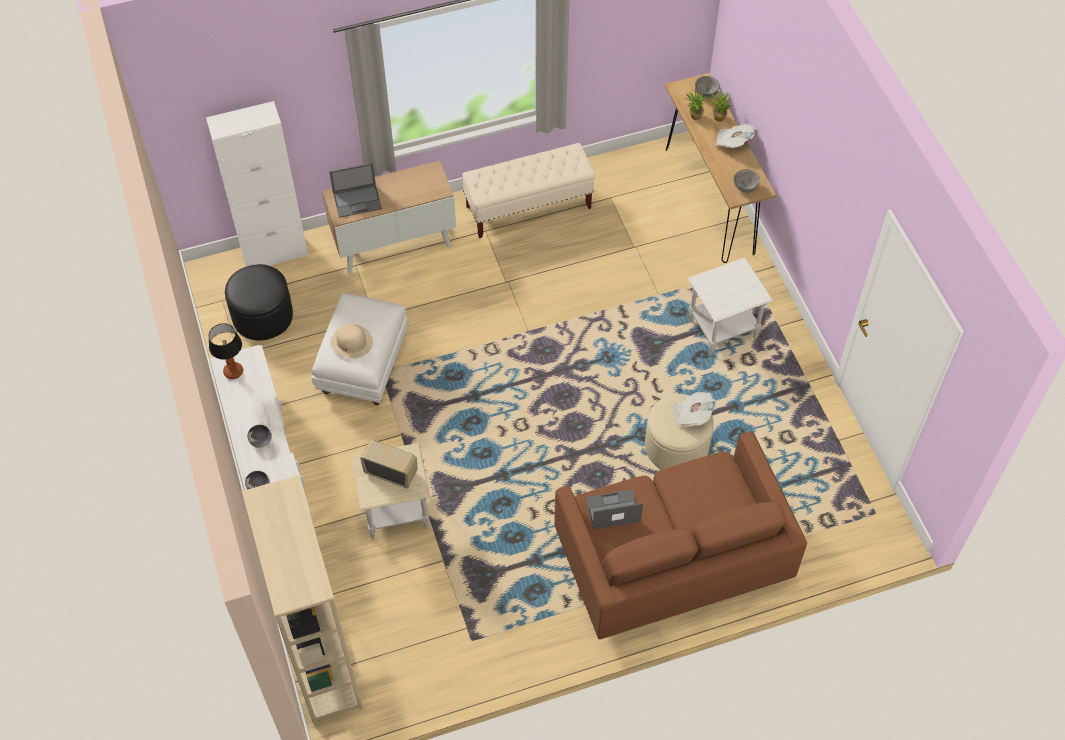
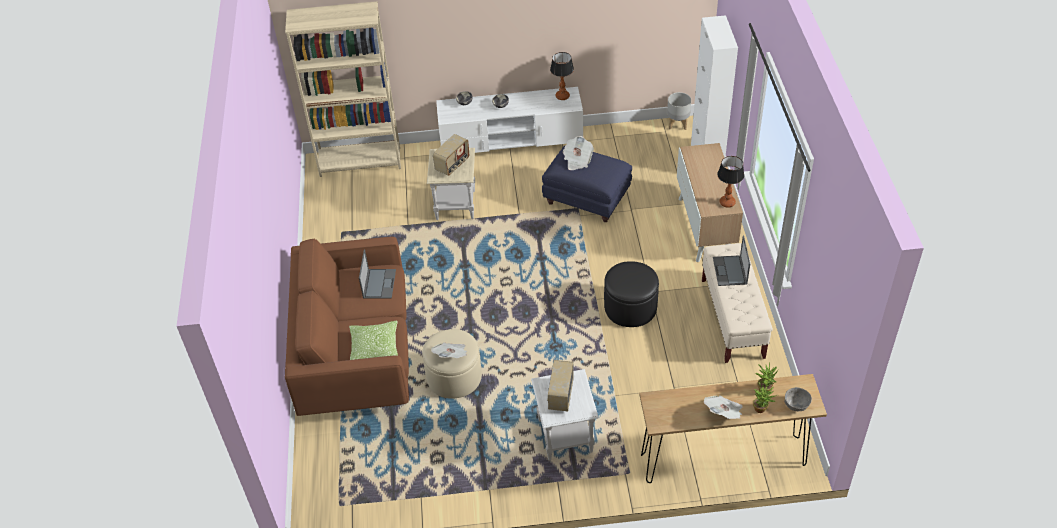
camera: 105 degrees right, 10 degrees down
black ottoman [225,264,293,341] -> black ottoman moved to [604,261,659,327]
white ottoman [311,293,408,405] -> blue ottoman [542,145,632,222]
laptop [329,163,382,218] -> laptop moved to [713,236,750,286]
beige hat [330,324,373,358] -> newspaper [563,136,594,170]
grey bowl [734,169,760,193] -> none
none -> pillow [349,320,398,360]
none -> radio [547,360,574,411]
none -> grey planter [667,92,691,130]
none -> table lamp [717,156,744,208]

